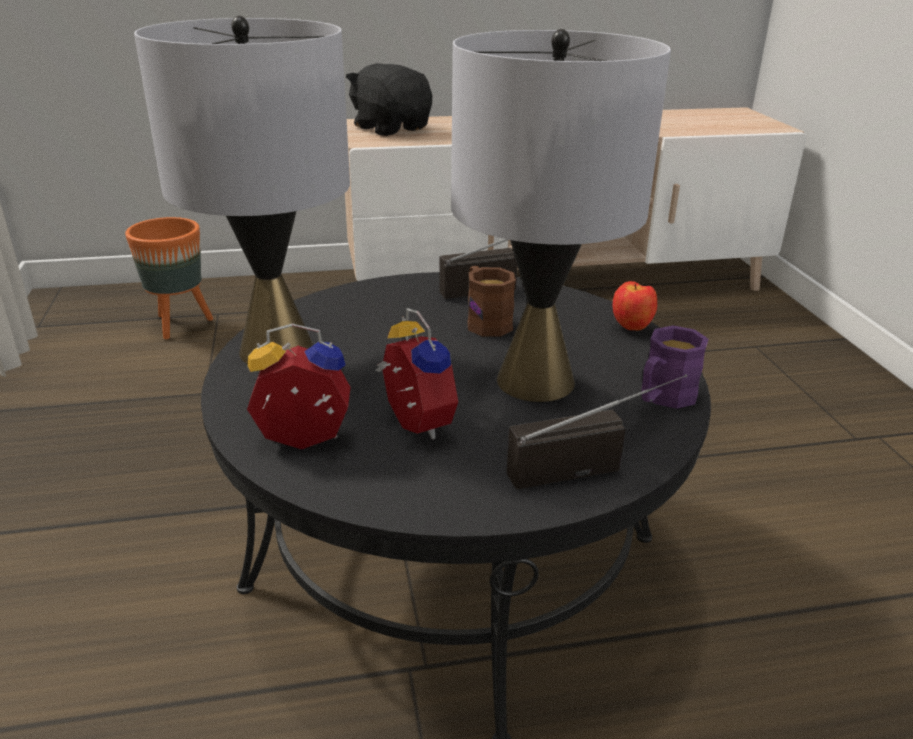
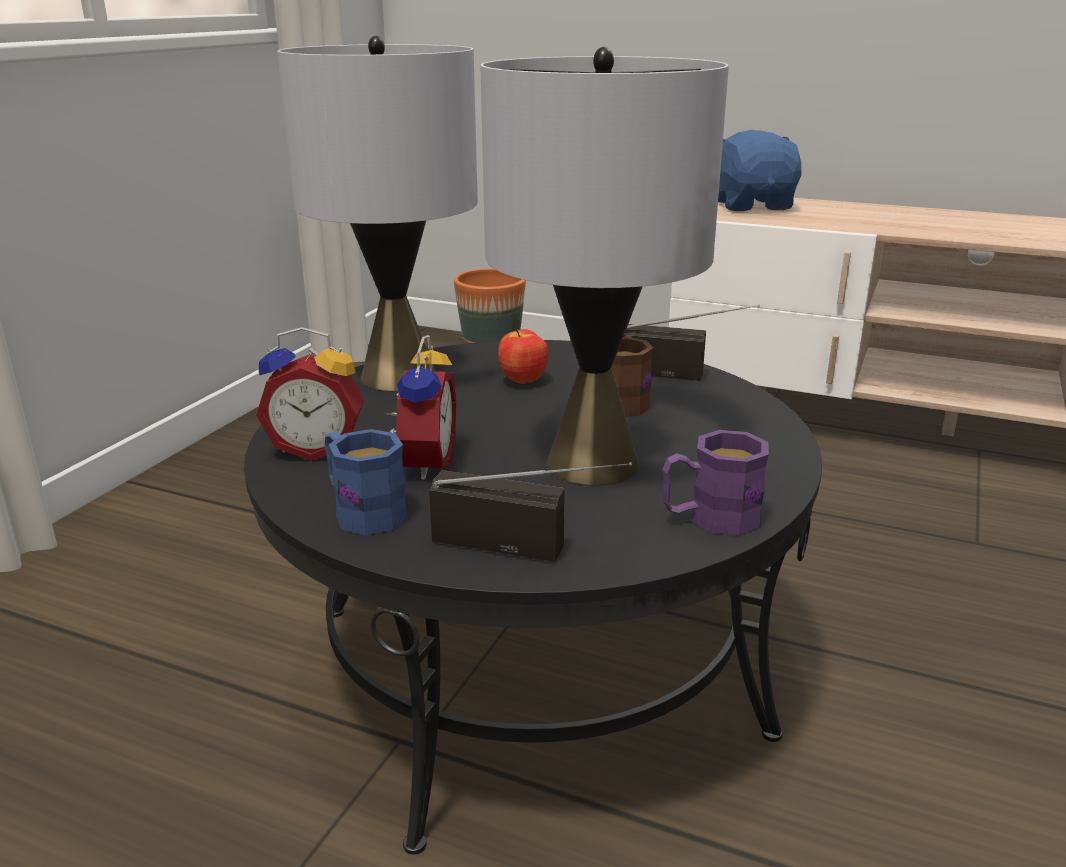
camera: 35 degrees right, 5 degrees down
alarm clock [247,323,351,449] -> alarm clock turned 150 degrees clockwise [256,327,364,461]
black plush toy [346,63,432,136] -> blue plush toy [718,130,802,211]
apple [613,281,657,331] -> apple moved to [498,329,548,384]
none -> blue mug [325,429,408,536]

